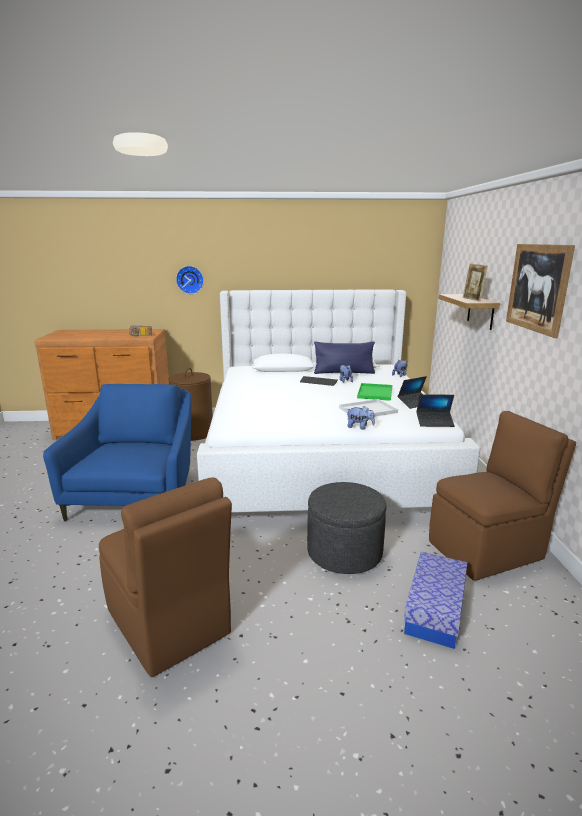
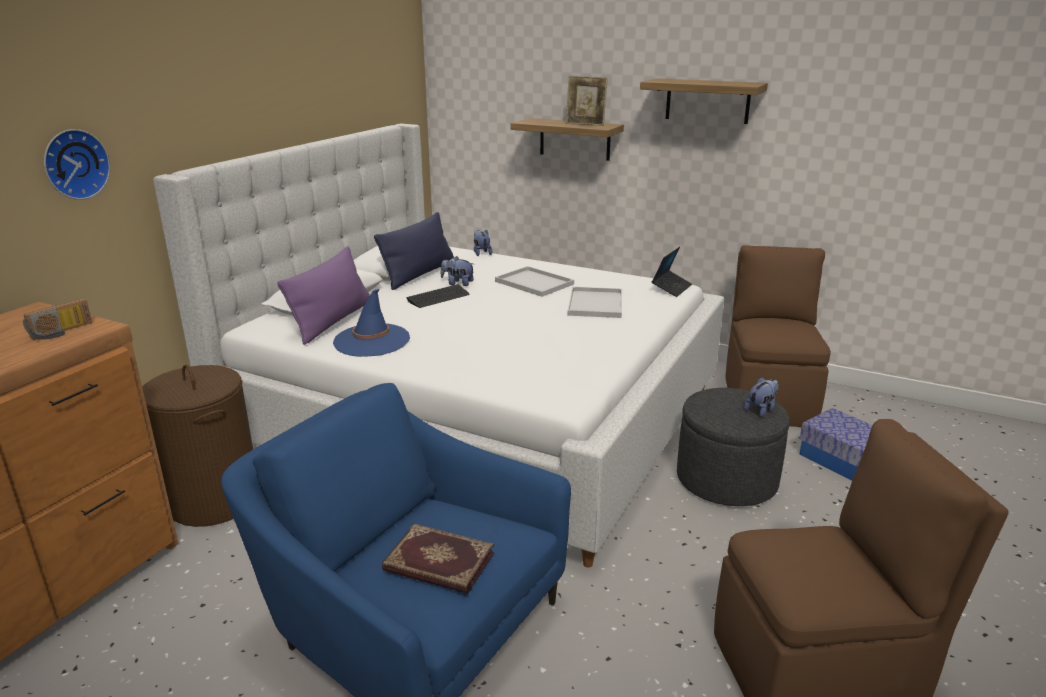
camera: 60 degrees left, 5 degrees up
plush toy [347,406,375,429] -> plush toy moved to [744,377,779,417]
green tray [357,383,392,401] -> white tray [495,266,574,297]
laptop [398,376,427,409] -> none
picture [506,244,575,338] -> shelf [640,78,768,124]
none -> purple pillow [277,246,370,345]
none -> blue hat [333,289,410,357]
none -> book [382,524,494,594]

